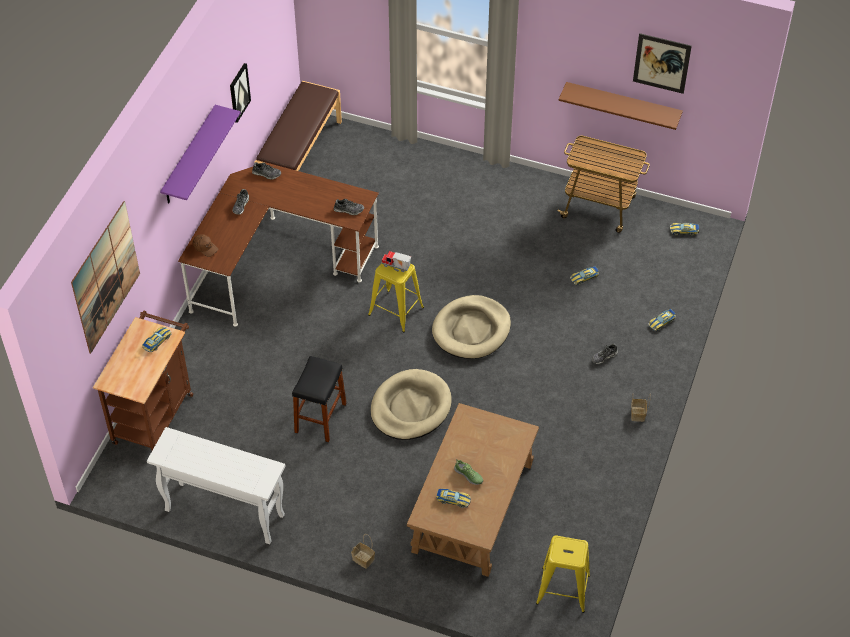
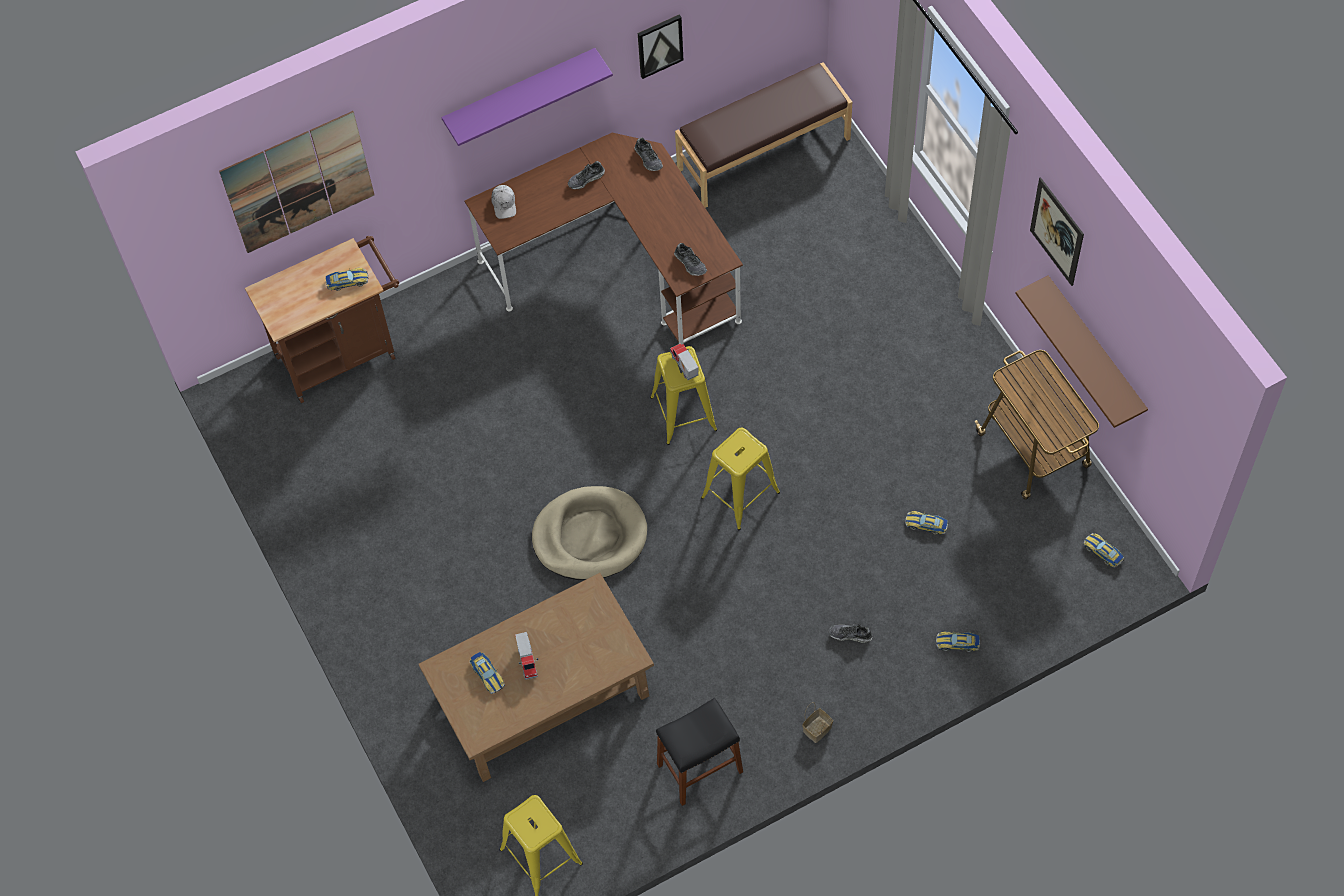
camera: 45 degrees right, 10 degrees up
white console table [147,427,285,544] -> none
brown cap [193,234,218,257] -> white cap [491,185,516,219]
black stool [292,356,347,442] -> black stool moved to [656,698,743,806]
basket [351,534,375,569] -> none
beige dog bed [432,295,511,359] -> yellow stool [701,428,780,530]
shoe [454,459,483,485] -> toy truck [515,632,538,680]
picture [633,33,692,94] -> picture moved to [1030,177,1084,286]

